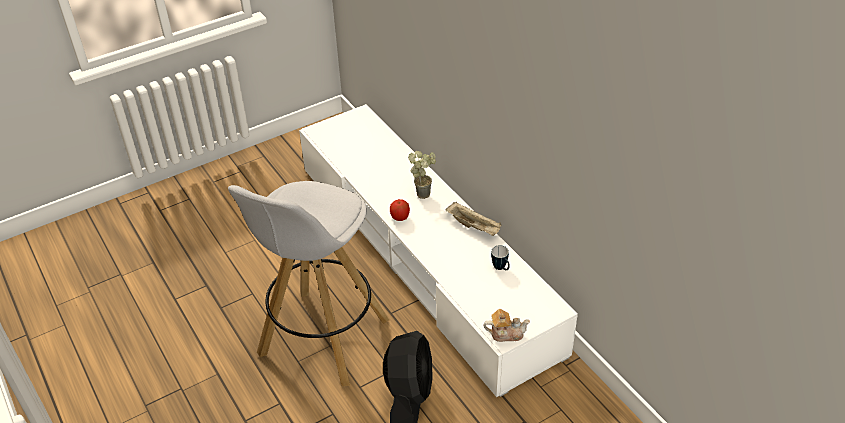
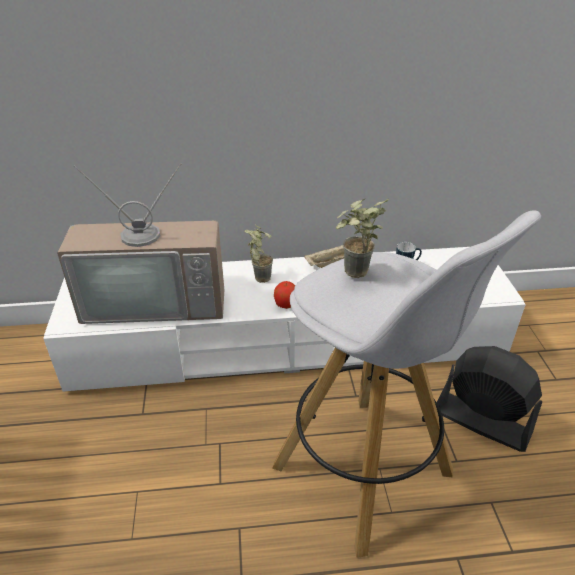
camera: 65 degrees left, 5 degrees down
teapot [484,309,530,342] -> none
none -> television [57,163,224,324]
none -> potted plant [336,198,390,278]

